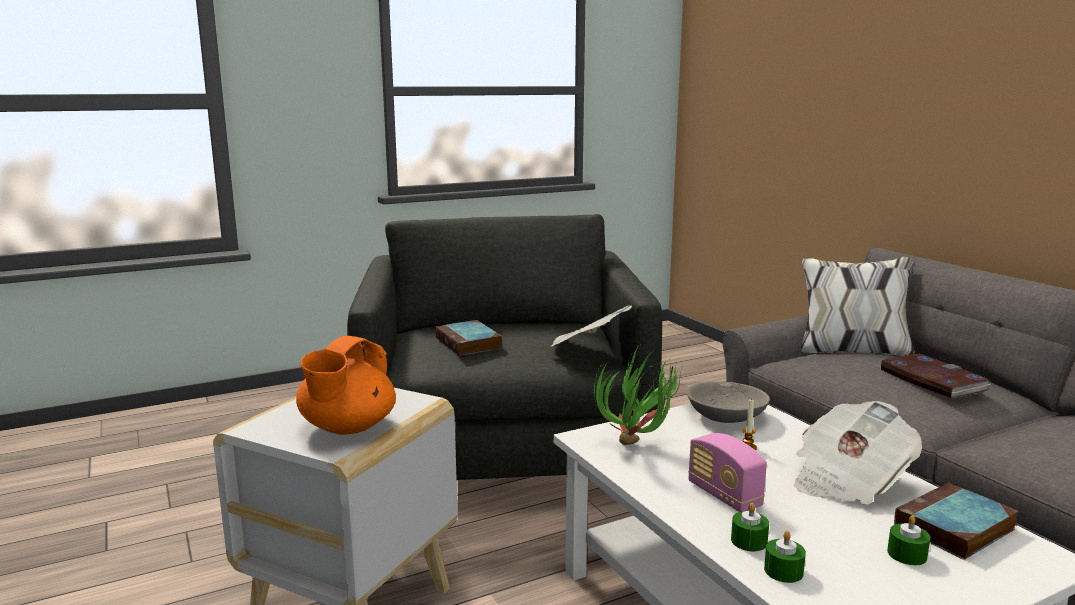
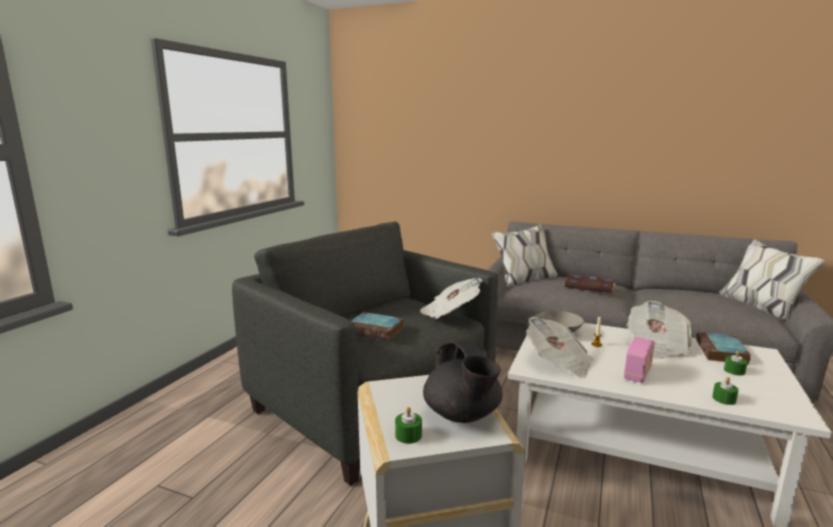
camera: 40 degrees left, 0 degrees up
orange teapot [296,336,396,435] -> black teapot [423,341,503,423]
potted plant [594,345,682,445] -> newspaper [526,317,593,378]
radio [688,433,767,512] -> radio turned 75 degrees counterclockwise [624,337,655,383]
green candle [731,503,769,551] -> green candle moved to [395,407,422,444]

